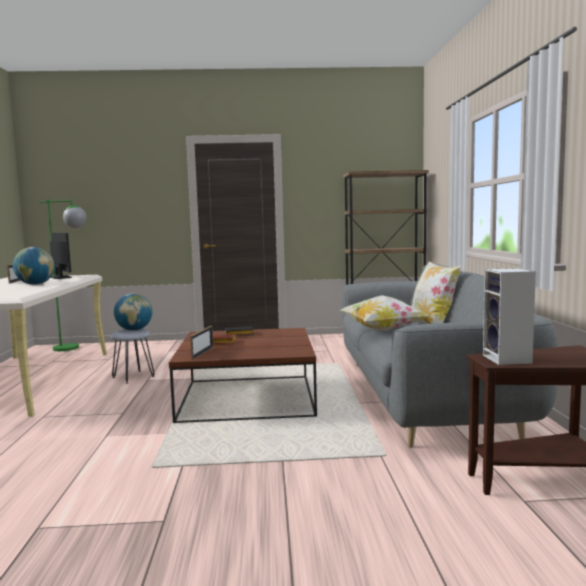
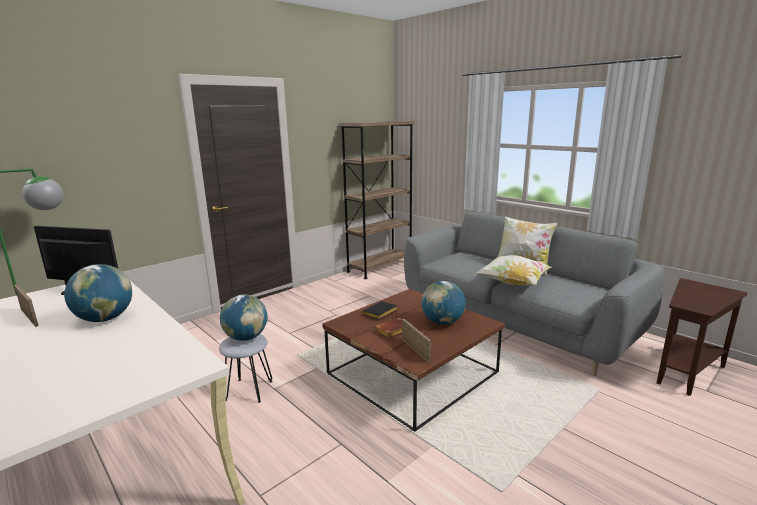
camera: 40 degrees left, 10 degrees up
speaker [483,268,536,365] -> none
none -> globe [422,281,466,325]

